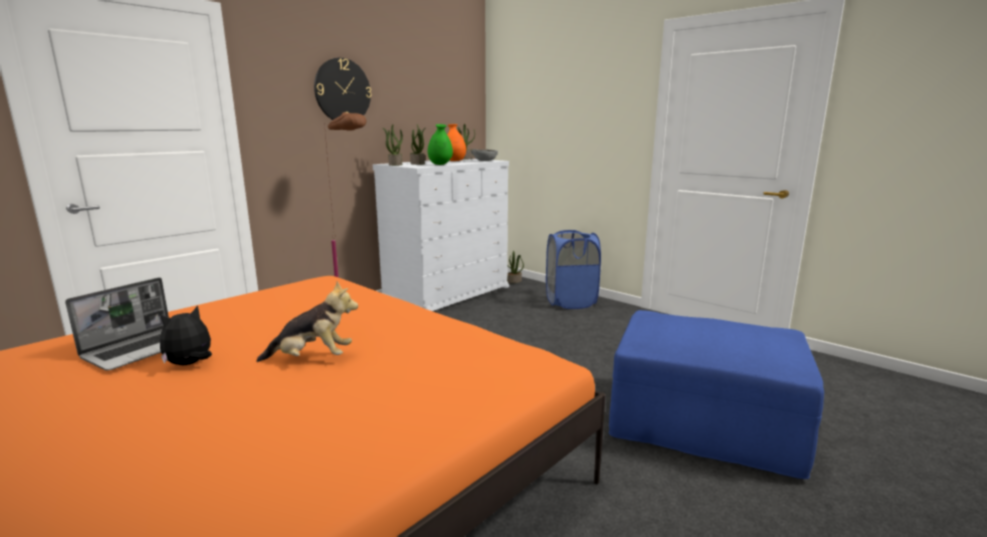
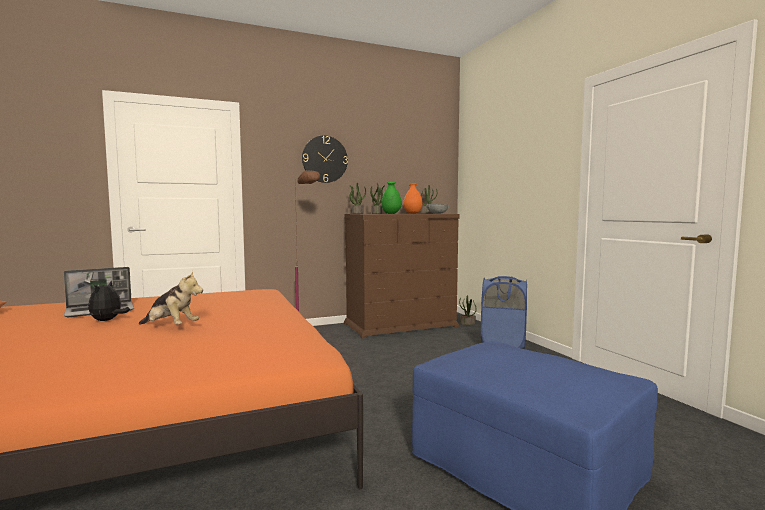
camera: 25 degrees right, 10 degrees down
plush toy [160,306,212,365] -> plush toy turned 60 degrees counterclockwise [88,281,130,321]
white dresser [373,159,509,311] -> brown dresser [344,214,460,339]

